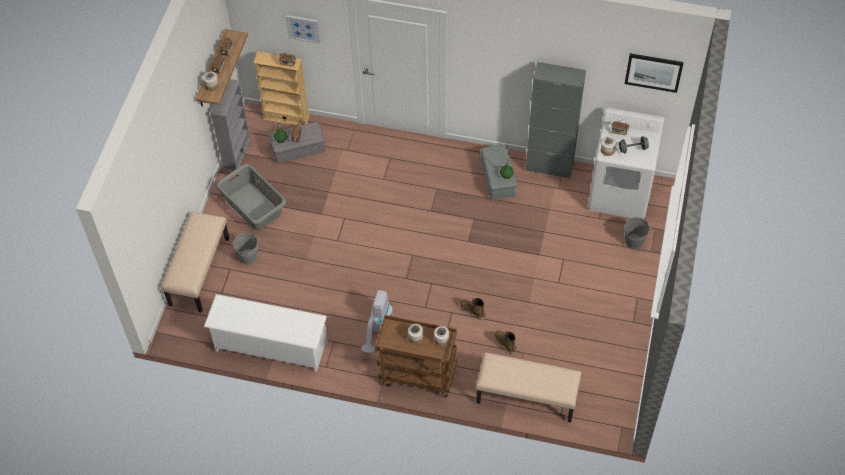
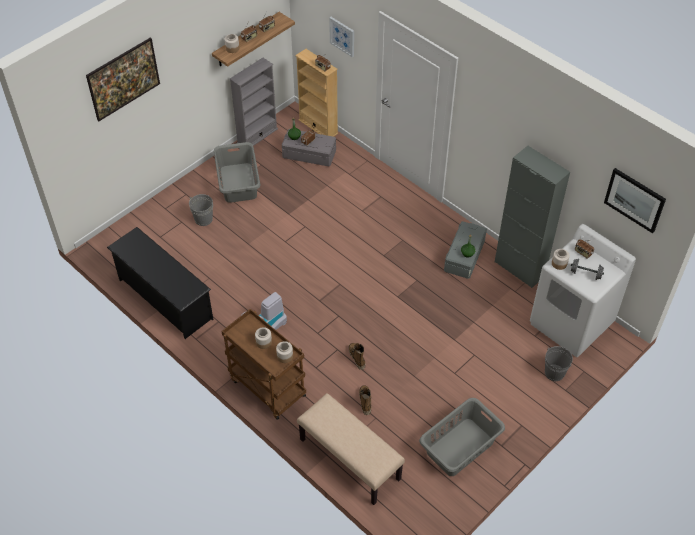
camera: 30 degrees right, 5 degrees down
beige bench [161,211,229,313] -> none
white shoe rack [204,294,328,372] -> black shoe rack [107,227,213,339]
none -> picture [86,38,160,121]
none -> grey laundry basket [419,398,505,476]

